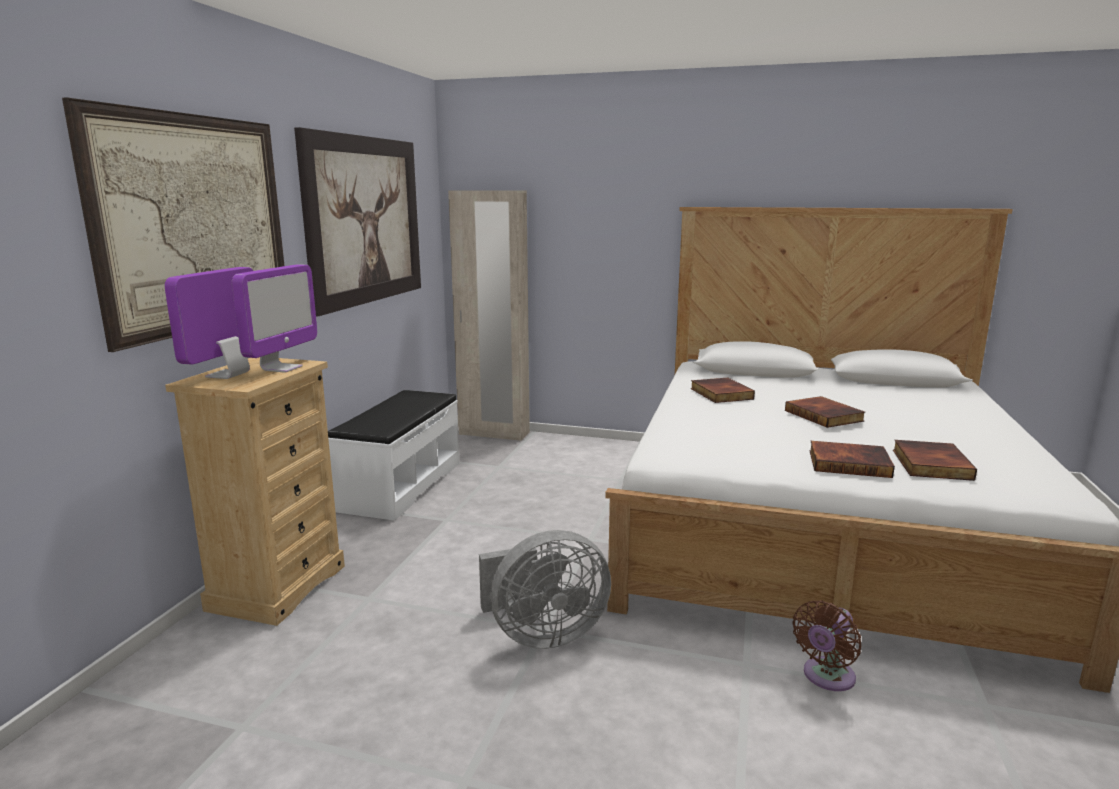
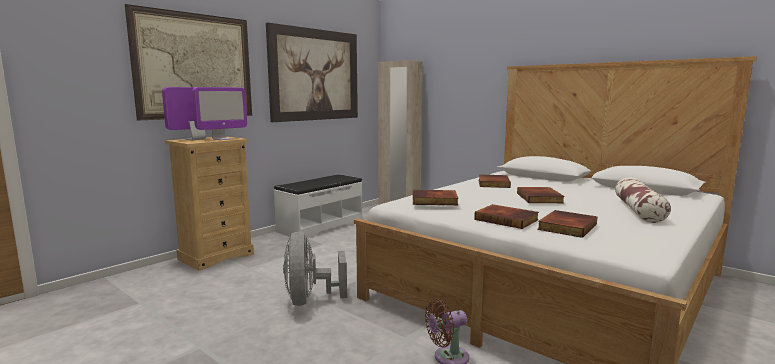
camera: 25 degrees right, 5 degrees down
grey fan [479,530,611,649] -> grey fan turned 75 degrees clockwise [283,232,347,306]
none -> book [413,190,458,205]
none -> pillow [615,177,671,223]

